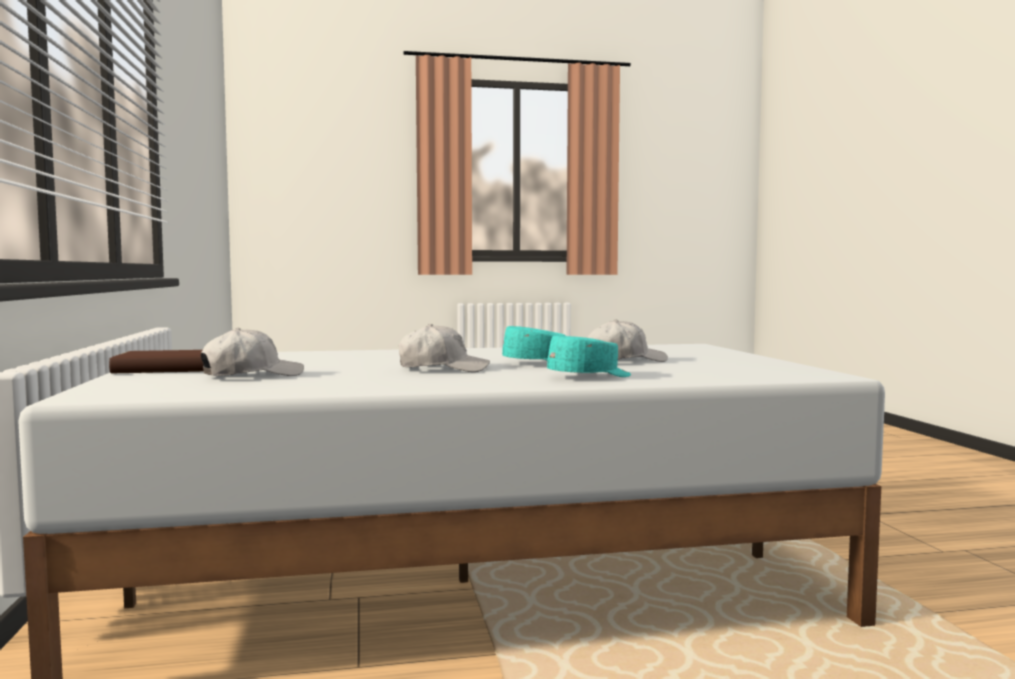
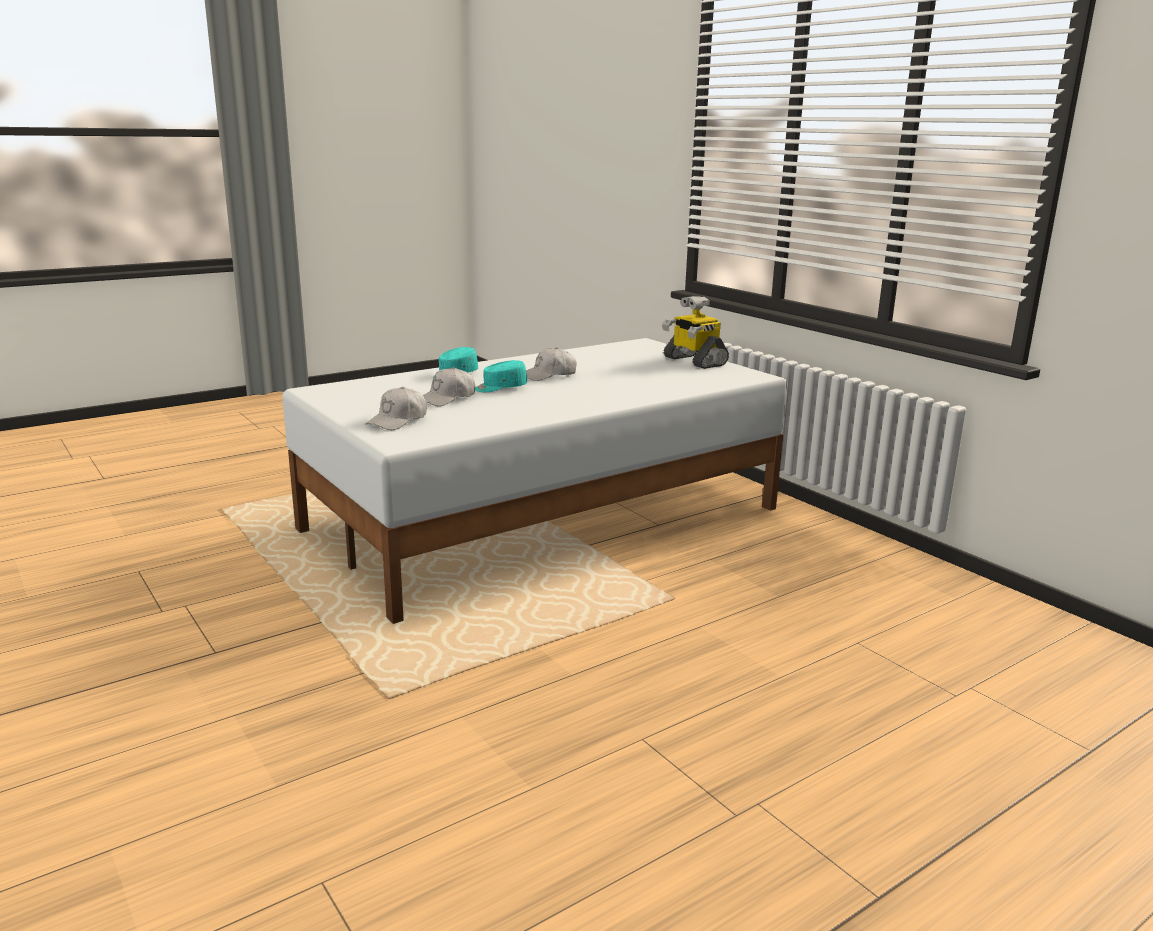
camera: 155 degrees right, 15 degrees up
brown book [109,350,204,373] -> toy robot [662,296,729,369]
white cap [201,328,304,376] -> white cap moved to [365,387,427,430]

